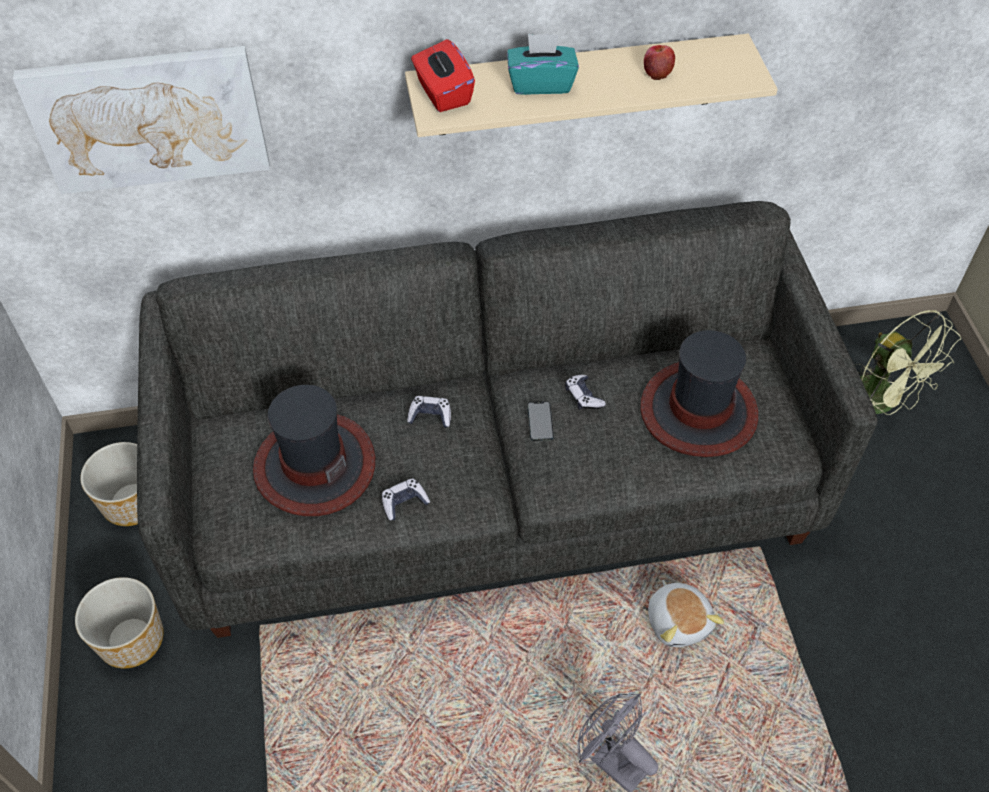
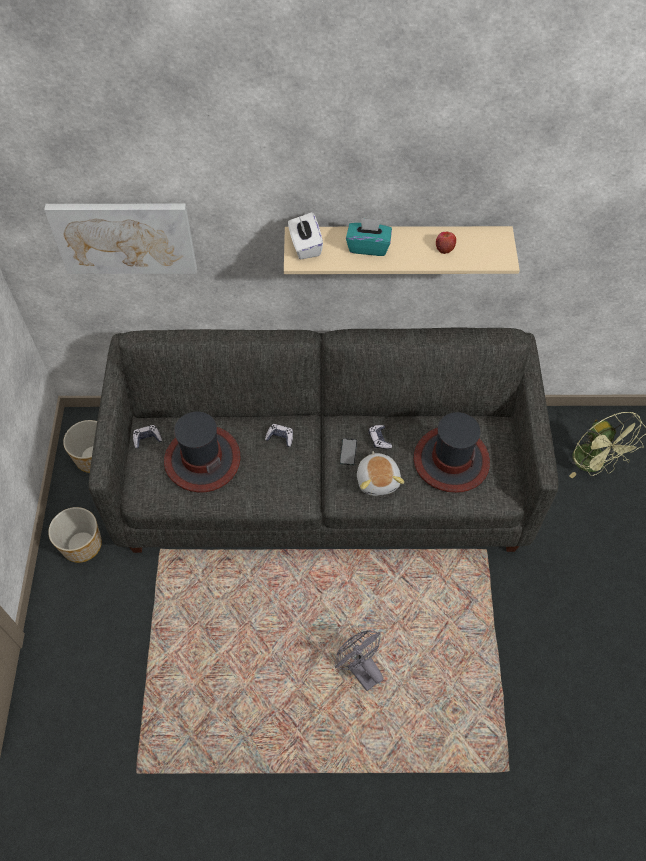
camera: 10 degrees right, 5 degrees up
game controller [382,478,430,521] -> game controller moved to [133,425,162,448]
red tissue box [411,39,475,112] -> white tissue box [288,212,323,259]
plush toy [648,580,724,647] -> plush toy moved to [357,451,404,496]

